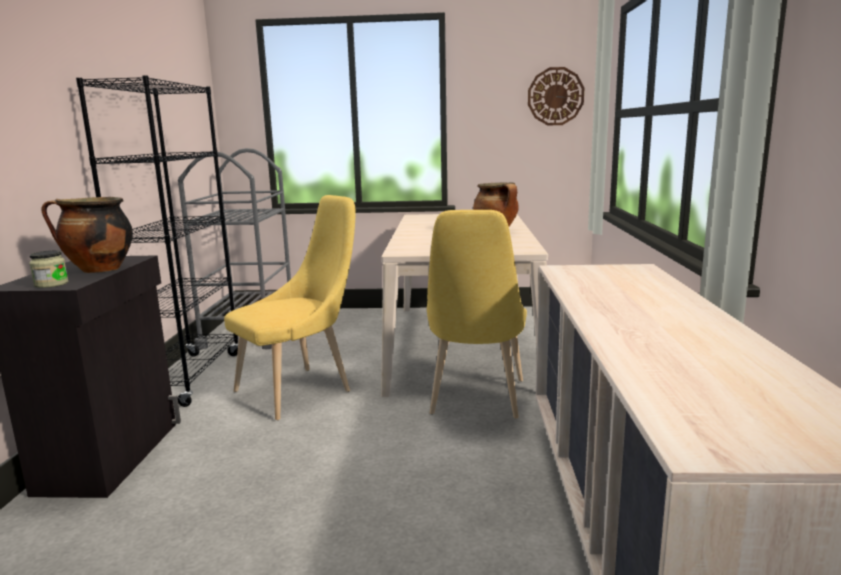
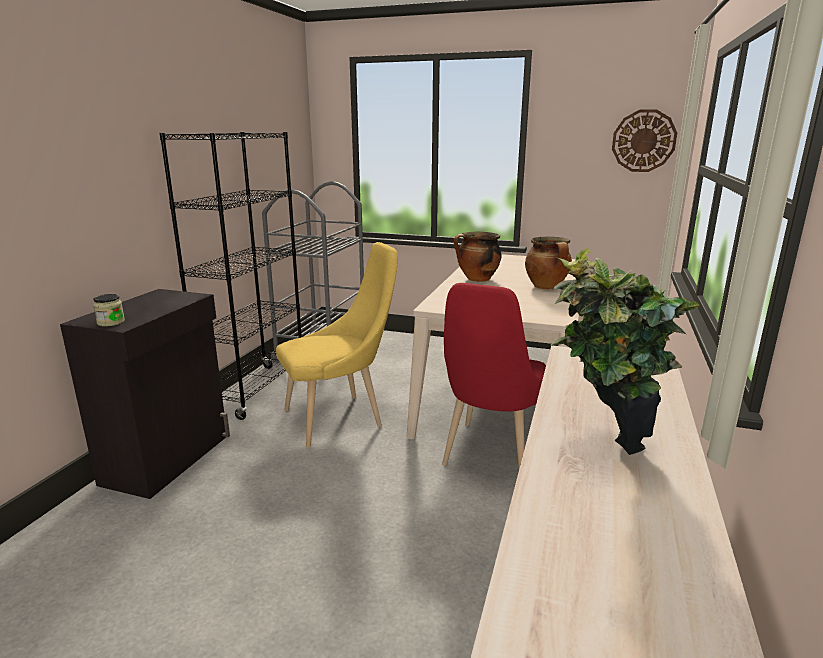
camera: 15 degrees right, 5 degrees up
cooking pot [42,197,133,273] -> cooking pot moved to [454,232,502,282]
yellow chair [427,210,527,418] -> red chair [442,283,546,469]
none -> potted plant [551,248,699,455]

